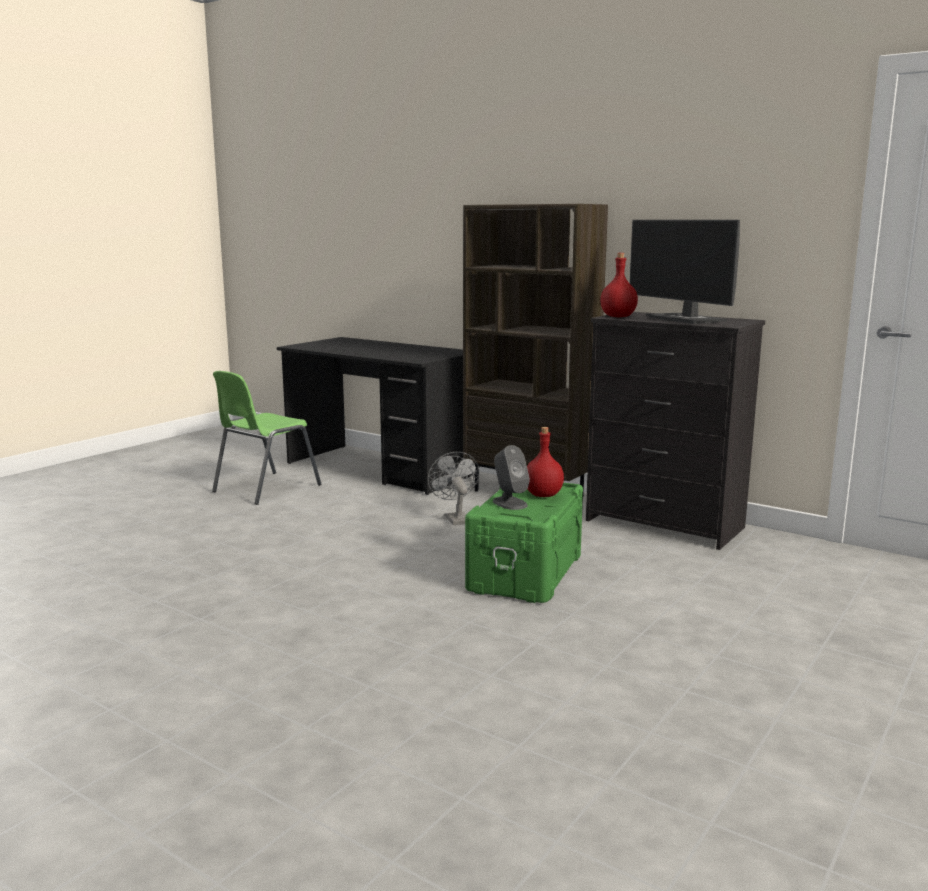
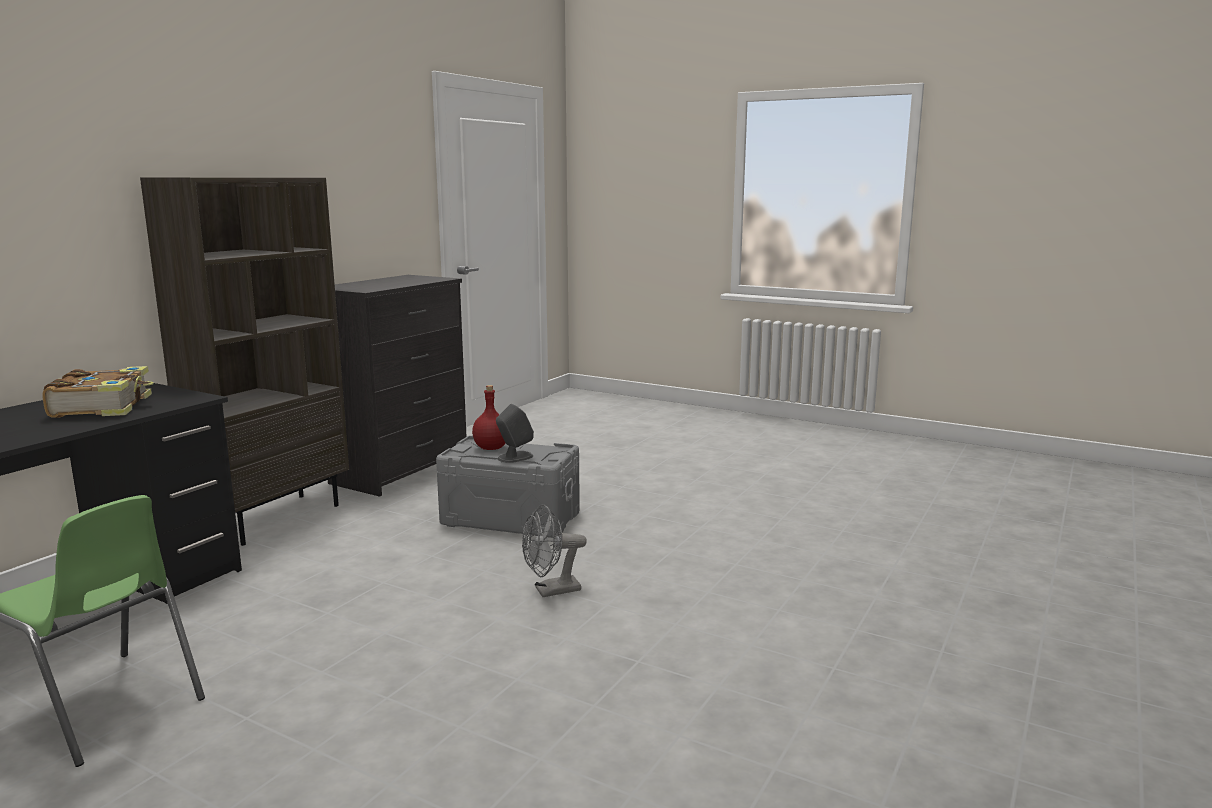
camera: 95 degrees left, 0 degrees up
grey fan [428,452,479,525] -> grey fan moved to [522,504,587,597]
green storage box [465,483,583,603] -> grey storage box [436,436,580,538]
red bottle [600,253,638,317] -> none
monitor [629,220,740,324] -> none
none -> book [42,366,154,418]

